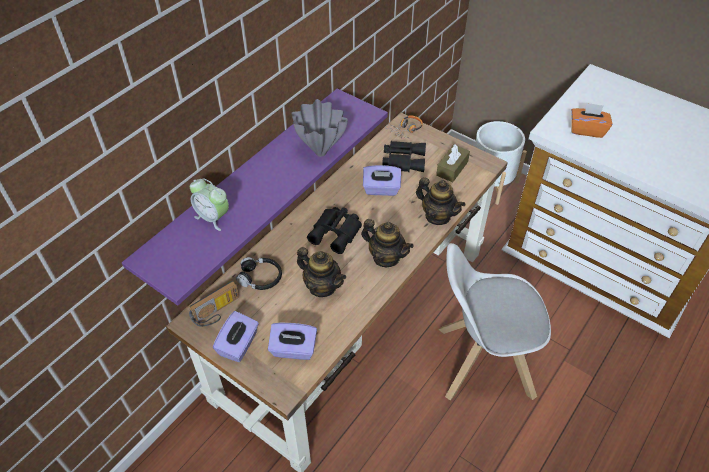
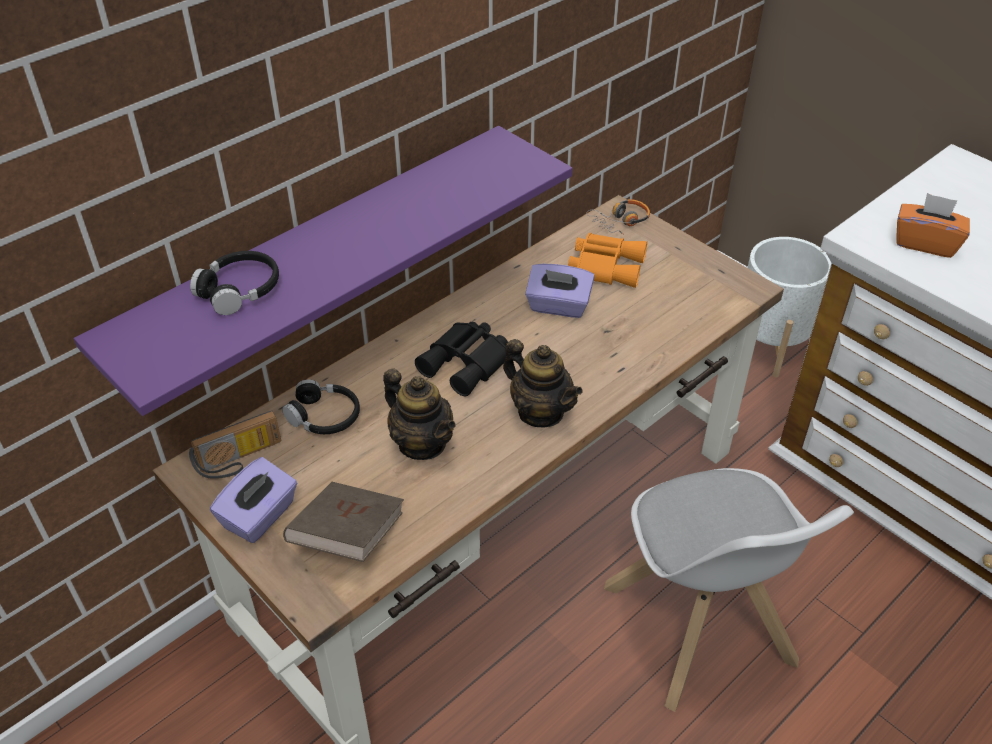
camera: 10 degrees right, 5 degrees down
alarm clock [190,178,229,231] -> black headphones [190,251,279,315]
purple tissue box [268,323,317,360] -> brown book [283,482,404,562]
grey vase [291,99,348,157] -> none
black binoculars [382,141,426,172] -> orange binoculars [568,233,647,288]
teapot [416,177,465,225] -> none
brown tissue box [436,144,470,182] -> none
chair [438,243,551,400] -> chair turned 120 degrees counterclockwise [604,468,854,712]

